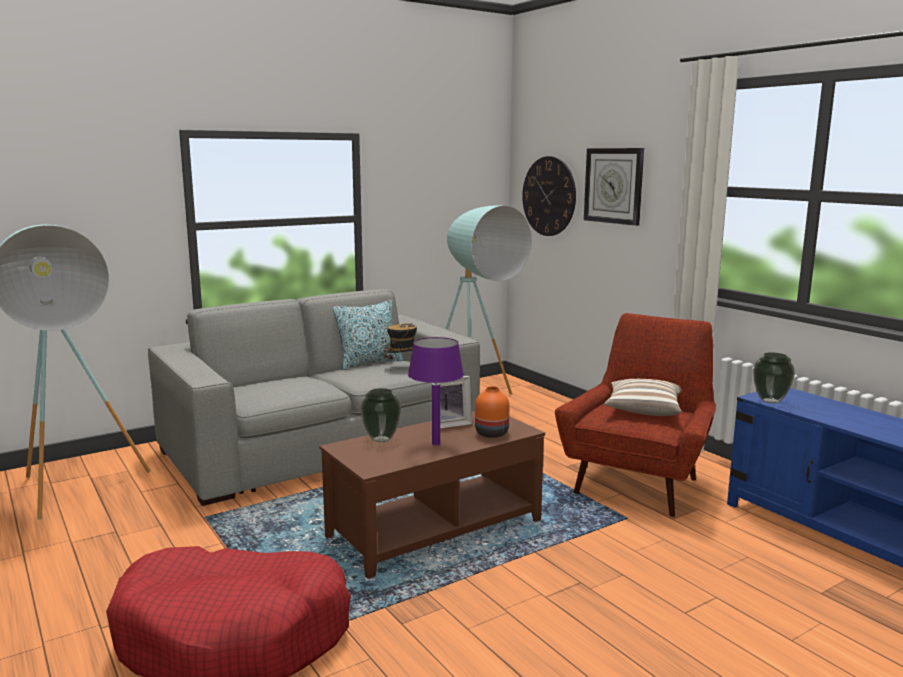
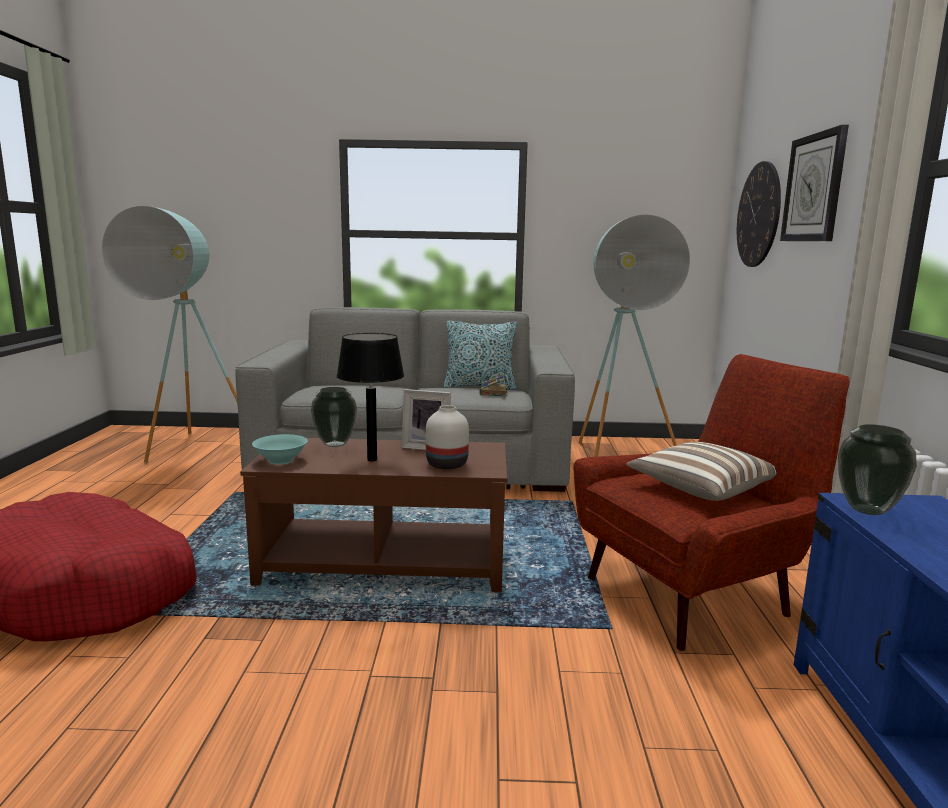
camera: 35 degrees right, 0 degrees up
hat [383,323,417,370] -> book [479,373,508,396]
purple table lamp [408,337,464,445] -> black table lamp [336,333,404,461]
orange vase [475,386,509,438] -> white vase [426,405,469,469]
none -> turquoise bowl [252,434,308,465]

